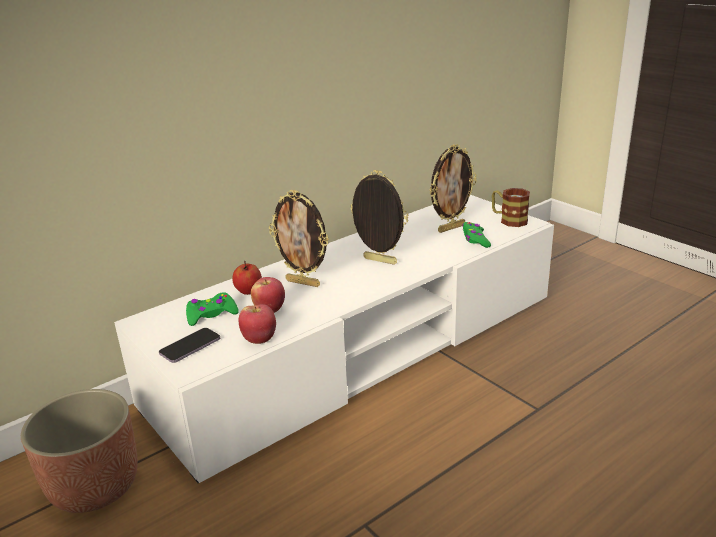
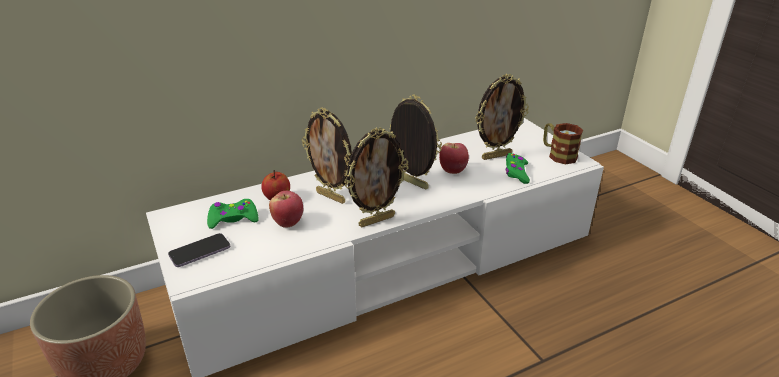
camera: 10 degrees right, 5 degrees up
apple [238,304,276,344] -> apple moved to [439,143,469,174]
none -> picture frame [344,128,408,227]

